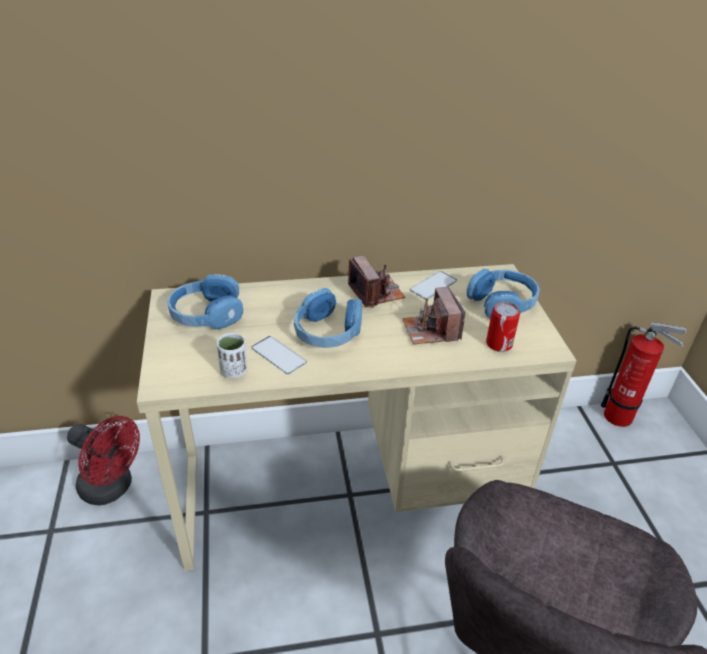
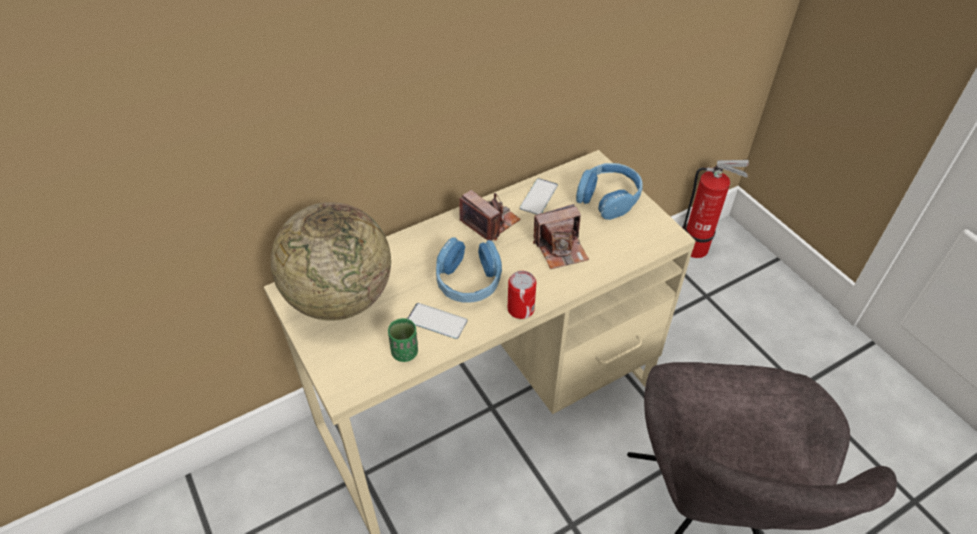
camera: 20 degrees left, 10 degrees up
red fan [67,416,140,506] -> none
blue headphones [168,274,243,329] -> globe [271,202,391,321]
white cup [217,333,247,378] -> green cup [388,318,418,362]
camera [402,287,465,345] -> camera turned 75 degrees counterclockwise [533,204,589,269]
can [486,302,520,352] -> can moved to [508,271,536,319]

